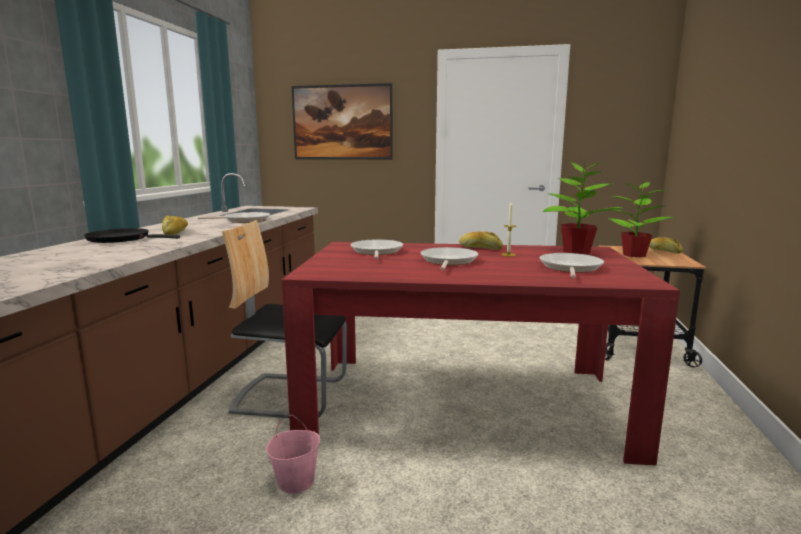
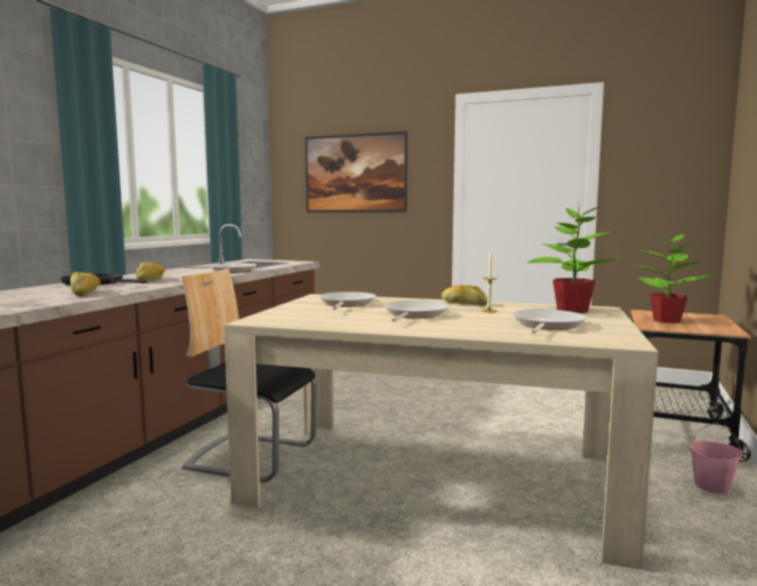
camera: 10 degrees right, 5 degrees down
pink bucket [266,415,320,494] -> pink bucket moved to [690,423,742,494]
red dining table [282,242,680,465] -> beige dining table [224,294,658,570]
bread [649,237,683,254] -> bread moved to [70,272,101,296]

